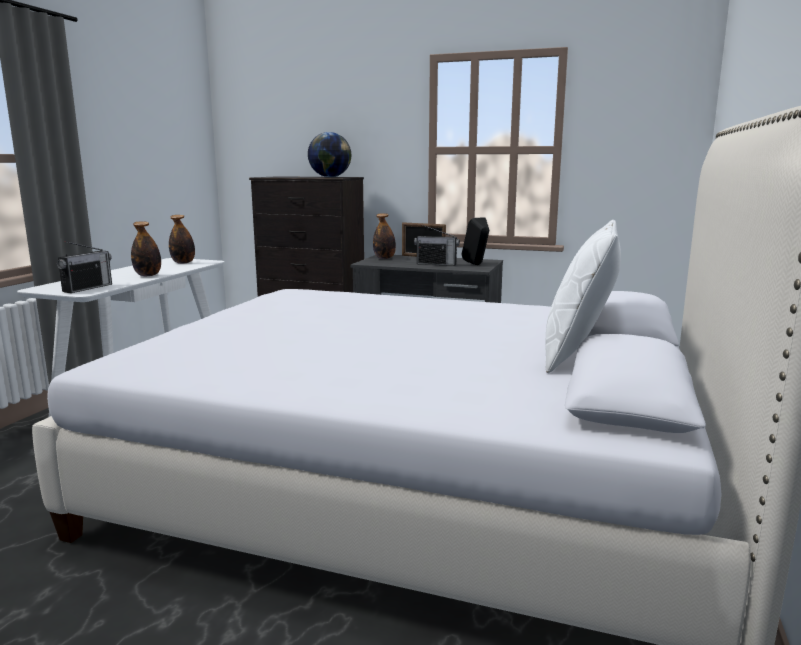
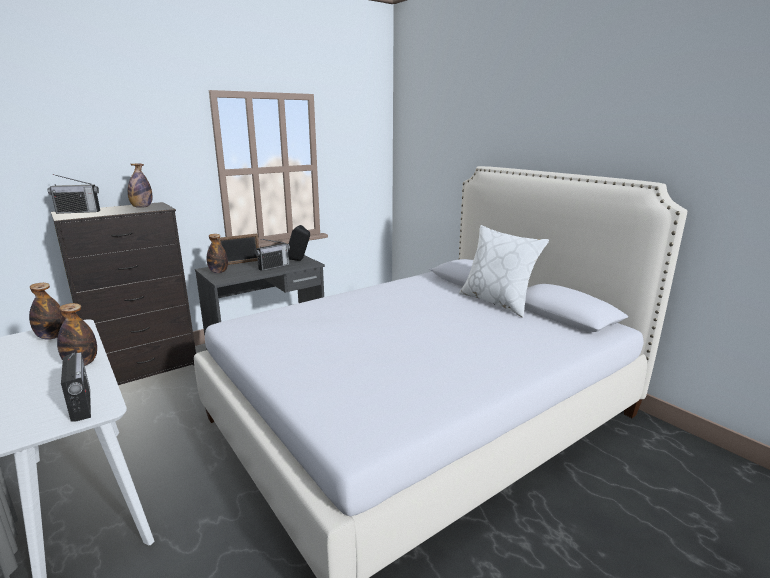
camera: 55 degrees left, 5 degrees up
globe [308,132,351,177] -> bottle [128,164,152,208]
none -> radio [48,174,100,214]

